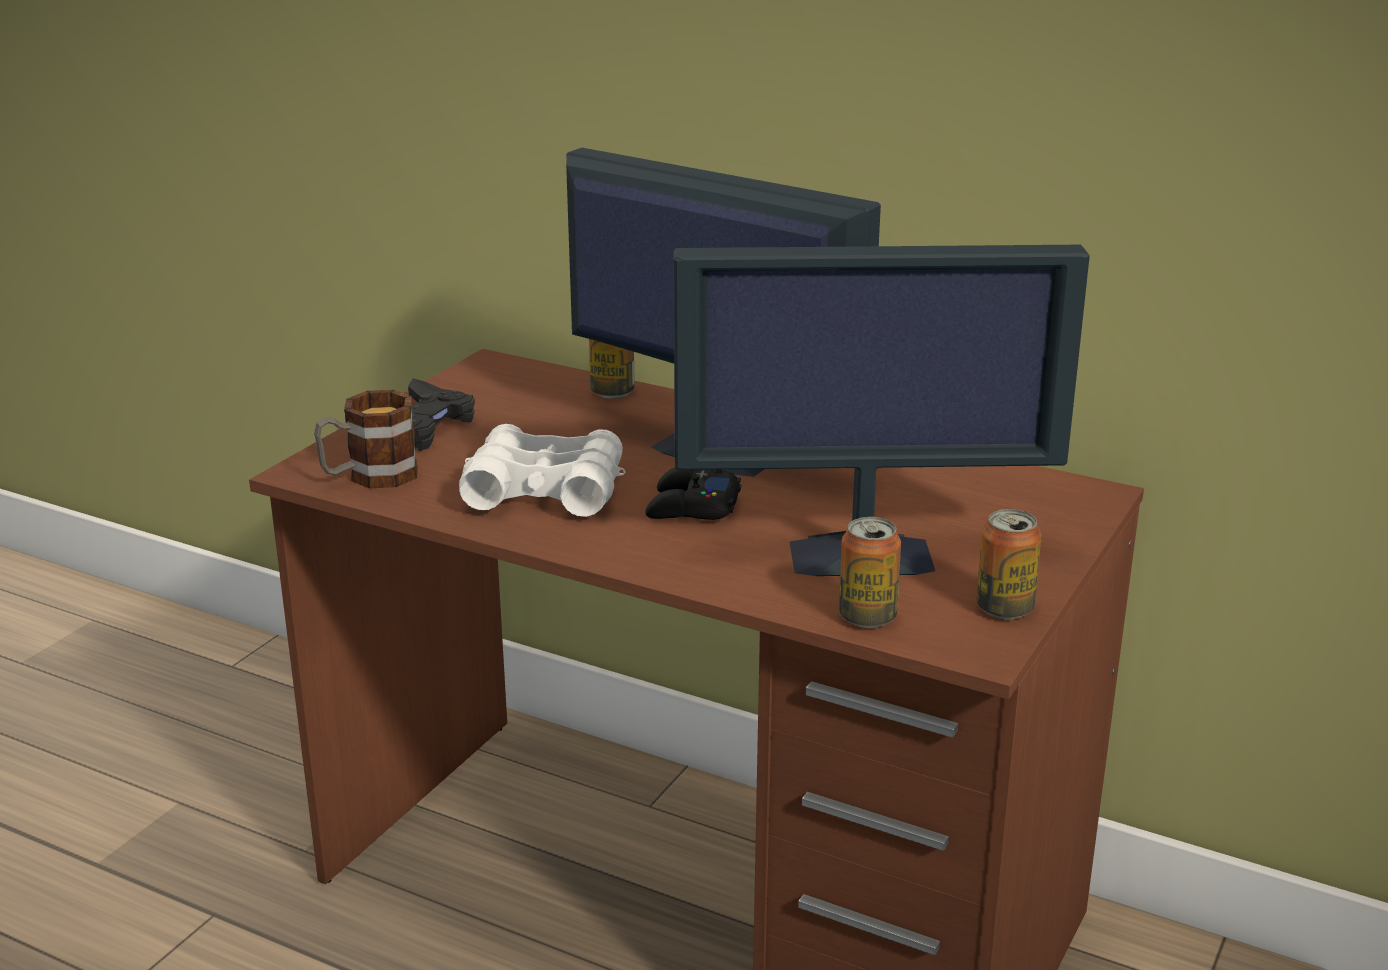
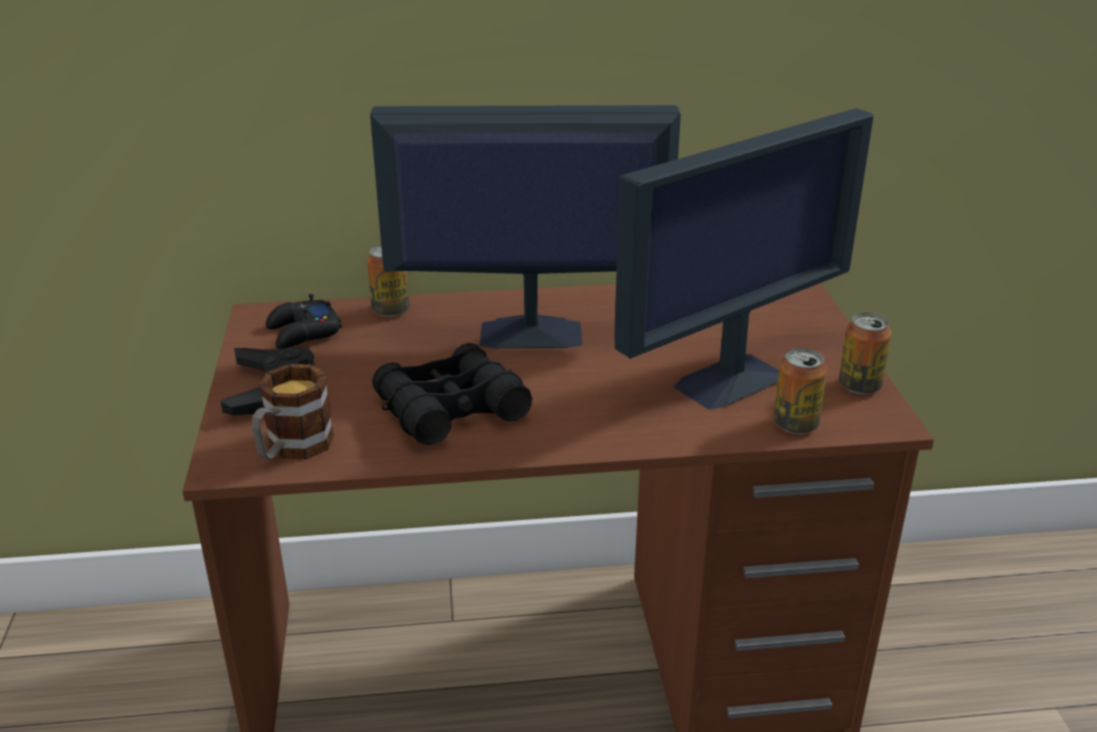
camera: 35 degrees left, 5 degrees up
white binoculars [459,424,626,517] -> black binoculars [372,343,532,445]
black game controller [645,467,741,520] -> black game controller moved to [266,294,342,349]

